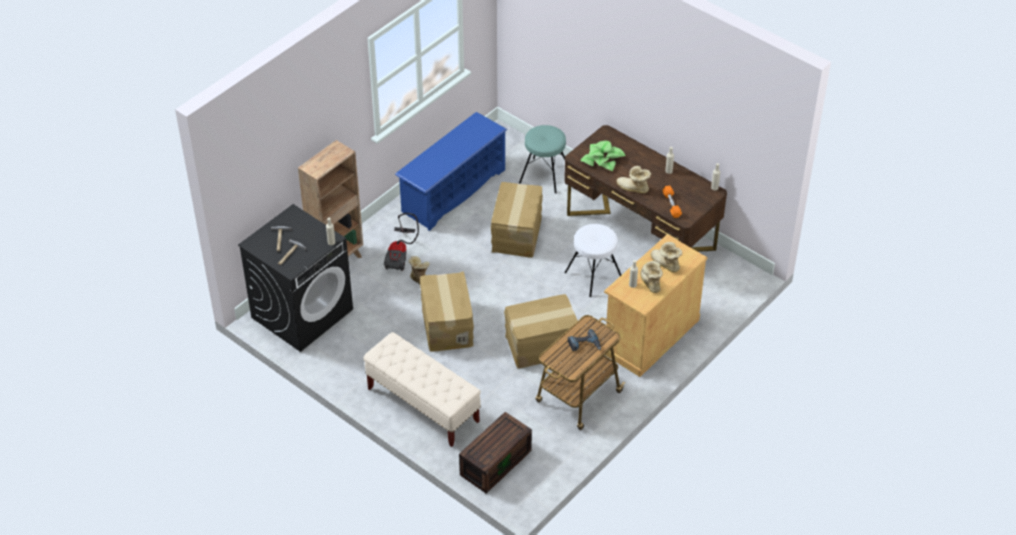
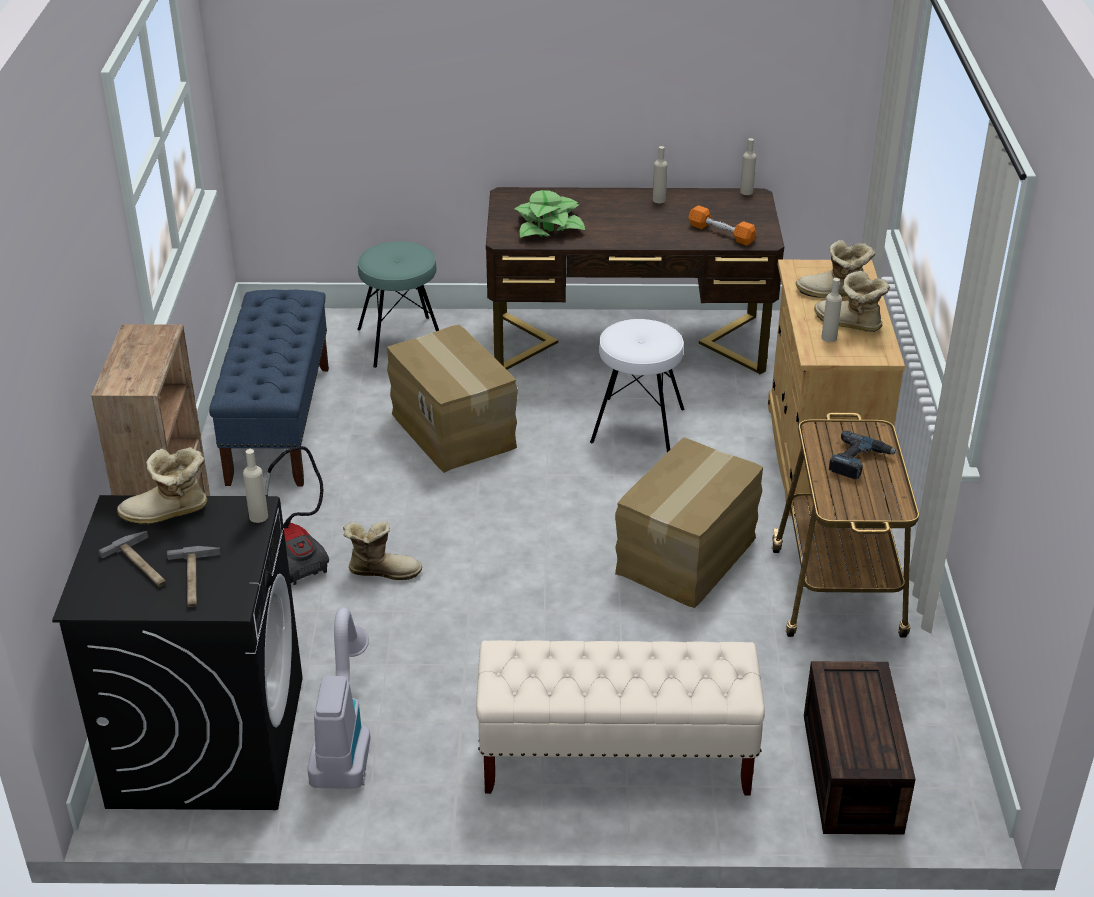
camera: 40 degrees left, 10 degrees down
blue shoe rack [395,112,507,231] -> blue bench [209,290,329,486]
cardboard box [420,271,474,352] -> none
boot [616,166,651,193] -> boot moved to [117,447,207,525]
none -> vacuum cleaner [307,608,371,789]

